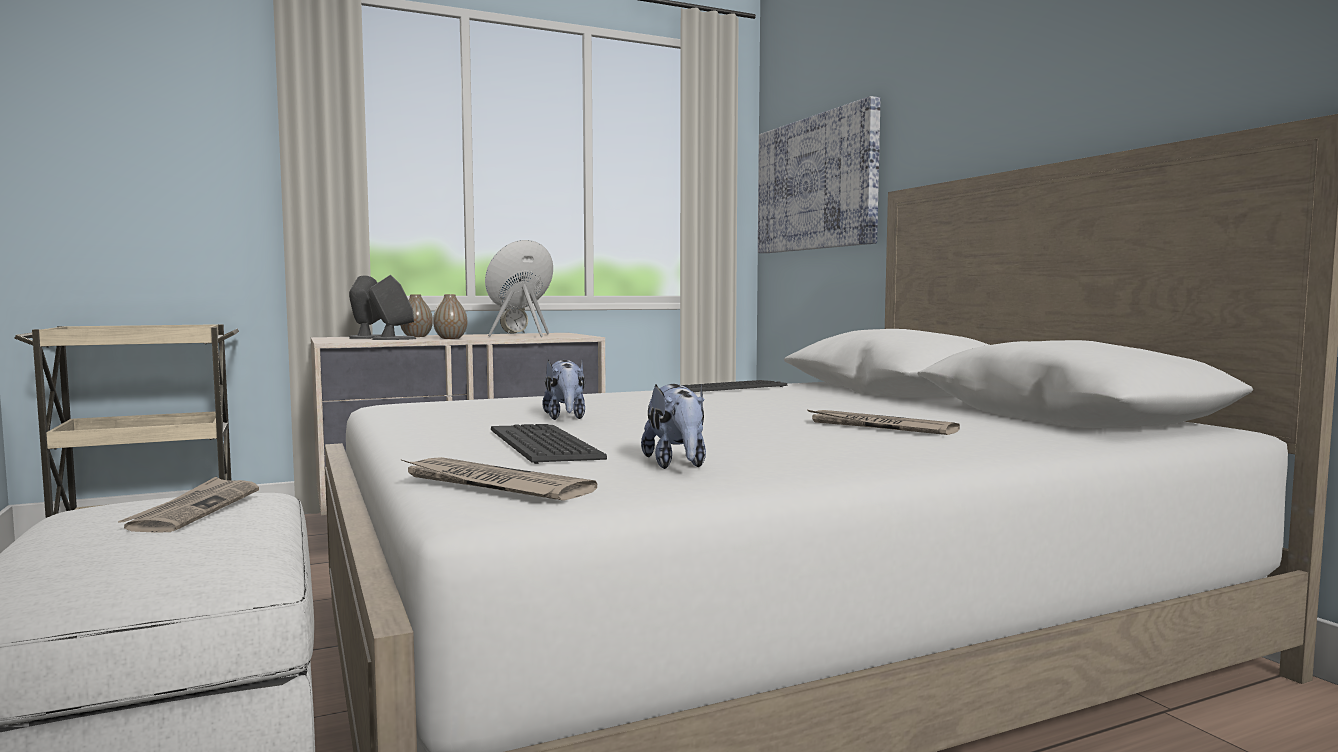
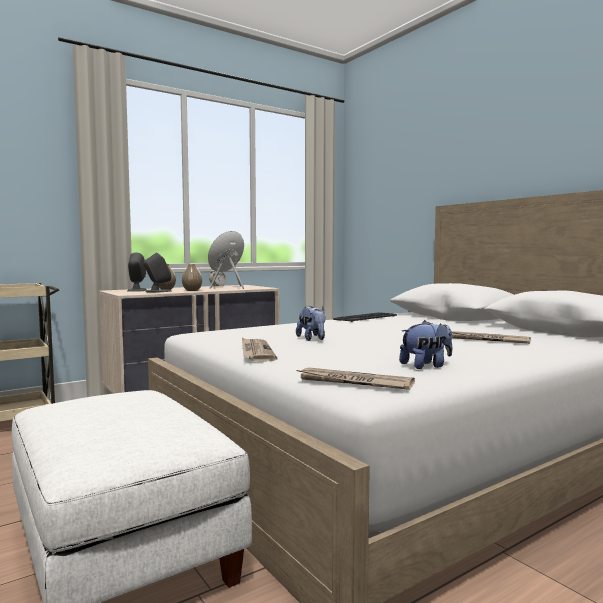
camera: 10 degrees left, 0 degrees up
newspaper [118,477,259,533] -> newspaper moved to [242,338,277,361]
keyboard [491,424,607,464] -> none
plush toy [641,384,706,469] -> plush toy turned 90 degrees counterclockwise [399,320,452,369]
picture [758,96,881,253] -> none

